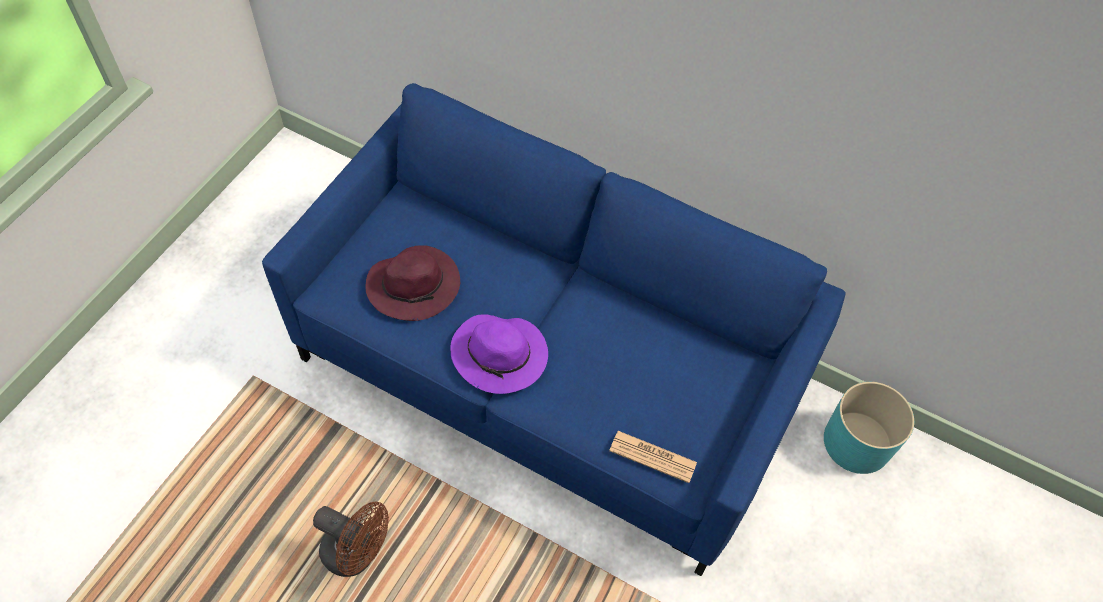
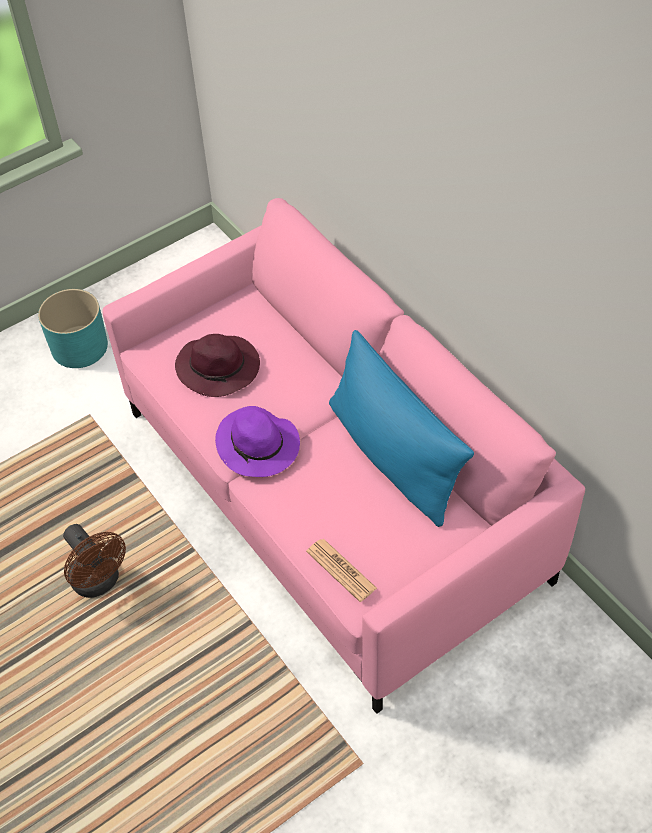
camera: 30 degrees right, 5 degrees down
blue sofa [262,83,846,576] -> pink sofa [102,198,585,714]
turquoise planter [824,382,914,474] -> turquoise planter moved to [38,289,108,368]
none -> blue pillow [329,330,474,527]

